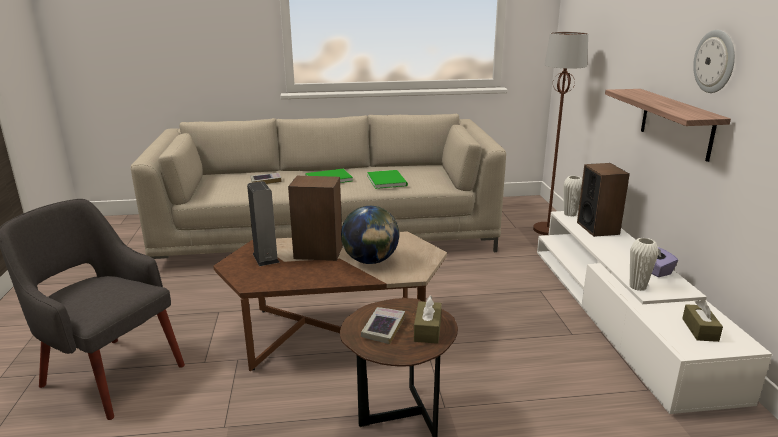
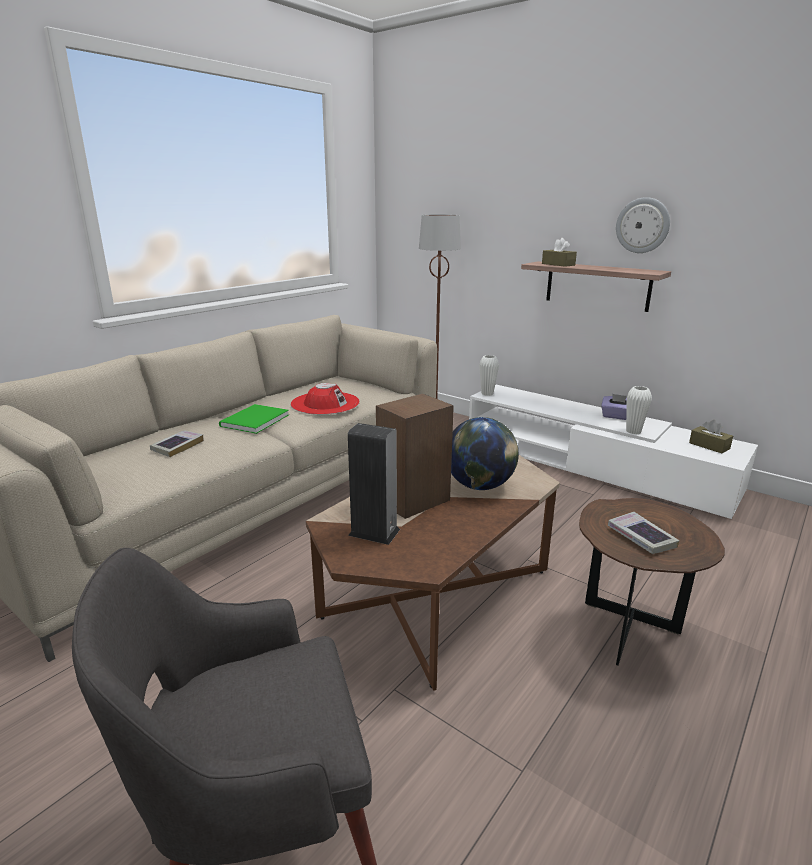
camera: 45 degrees left, 0 degrees up
green book [367,170,408,189] -> red hat [290,383,360,415]
brown tissue box [414,296,442,344] -> brown tissue box moved to [542,238,577,267]
speaker [577,163,630,237] -> none

